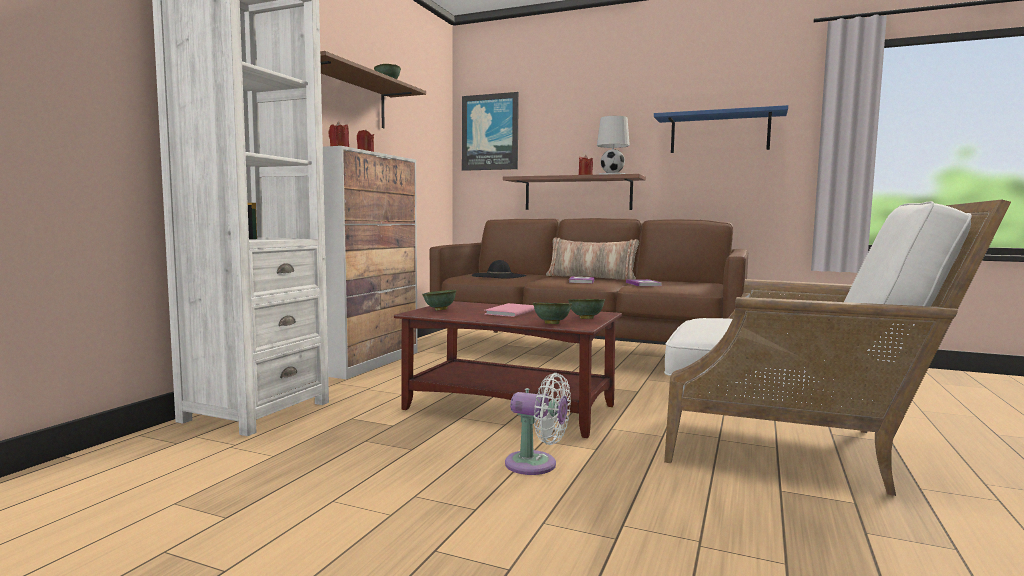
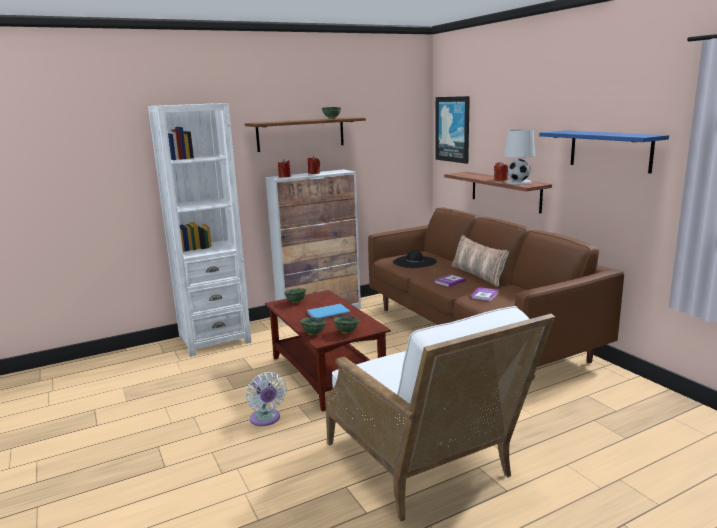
camera: 40 degrees right, 10 degrees up
pink book [485,303,535,317] -> blue book [307,304,350,319]

